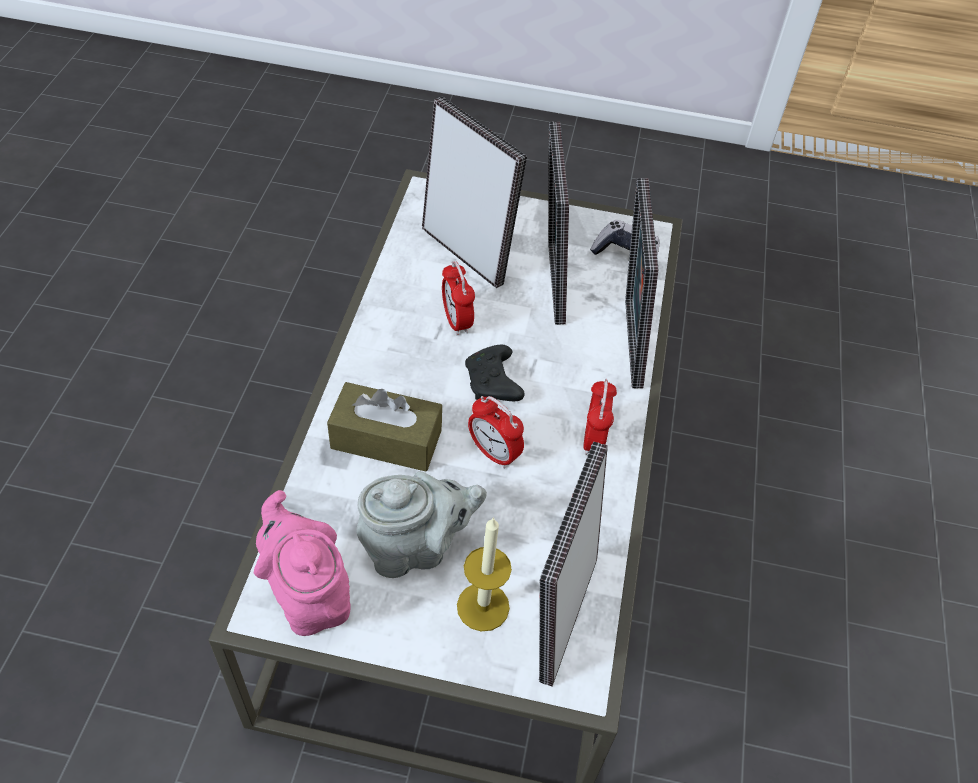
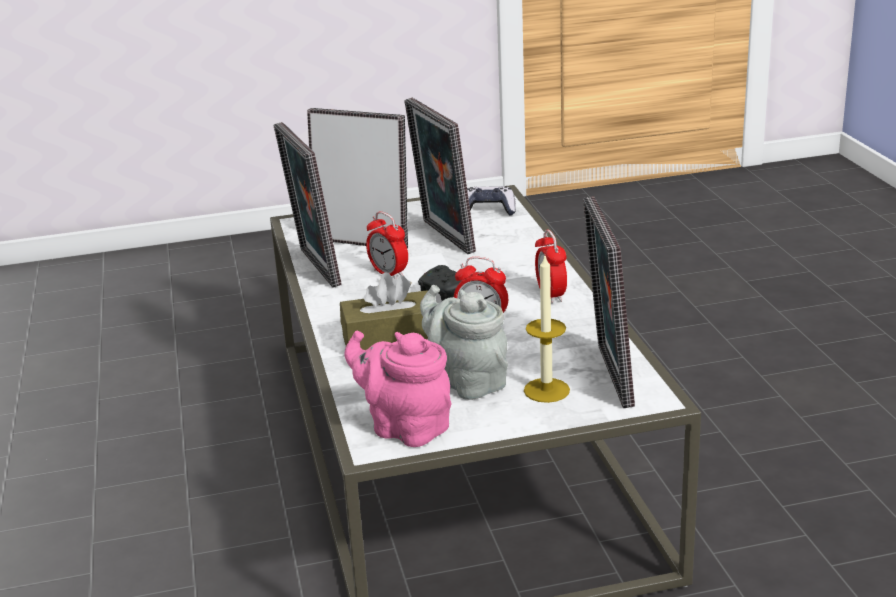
camera: 20 degrees left, 25 degrees down
grey teapot [357,471,487,578] -> grey teapot turned 90 degrees counterclockwise [420,285,508,400]
picture frame [625,178,658,389] -> picture frame moved to [274,122,342,288]

